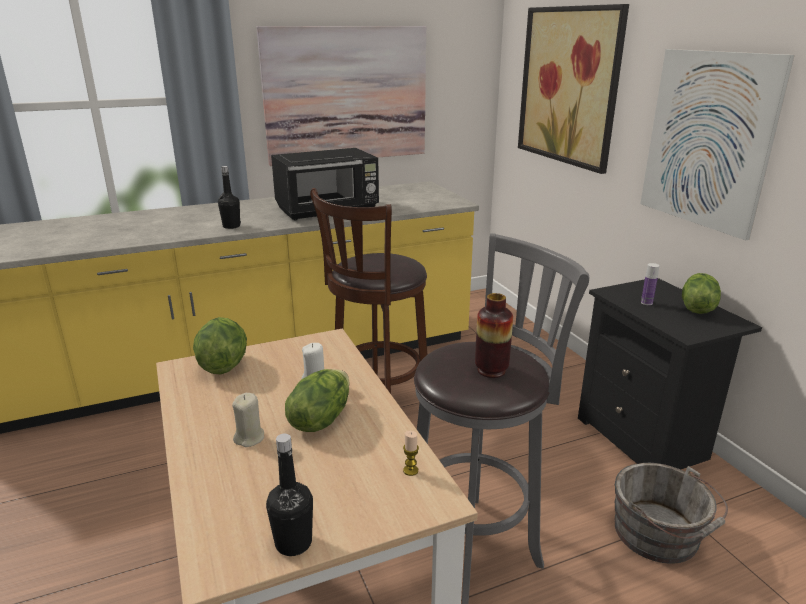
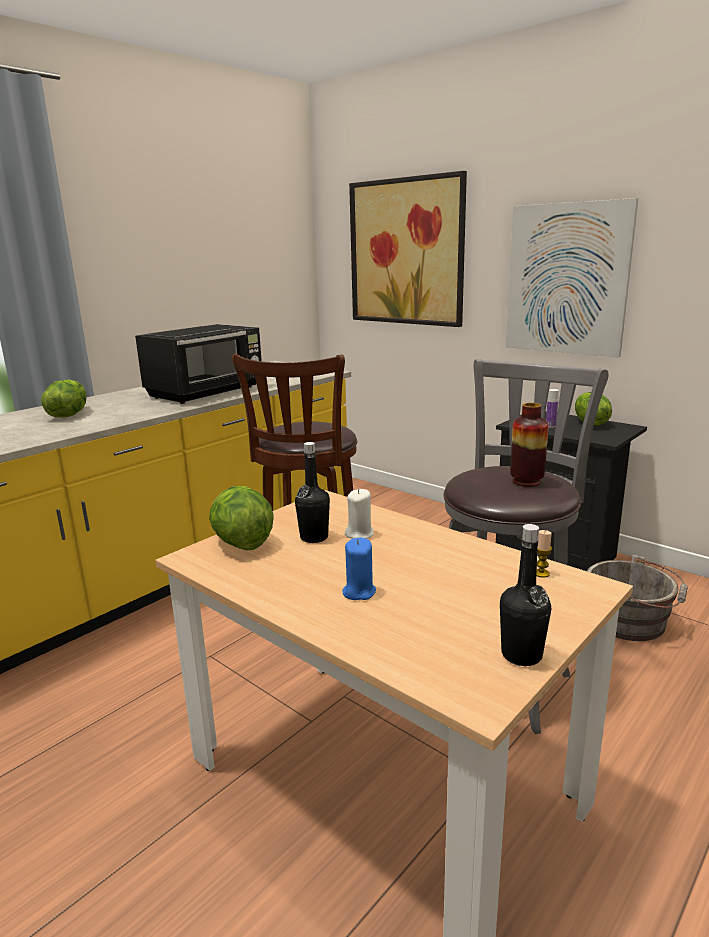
camera: 25 degrees left, 5 degrees down
black bottle [218,166,241,229] -> black bottle moved to [295,442,330,543]
beige candle [232,393,264,447] -> blue candle [343,538,376,600]
picture [256,26,426,166] -> none
lettuce [285,369,350,432] -> lettuce moved to [41,379,87,418]

